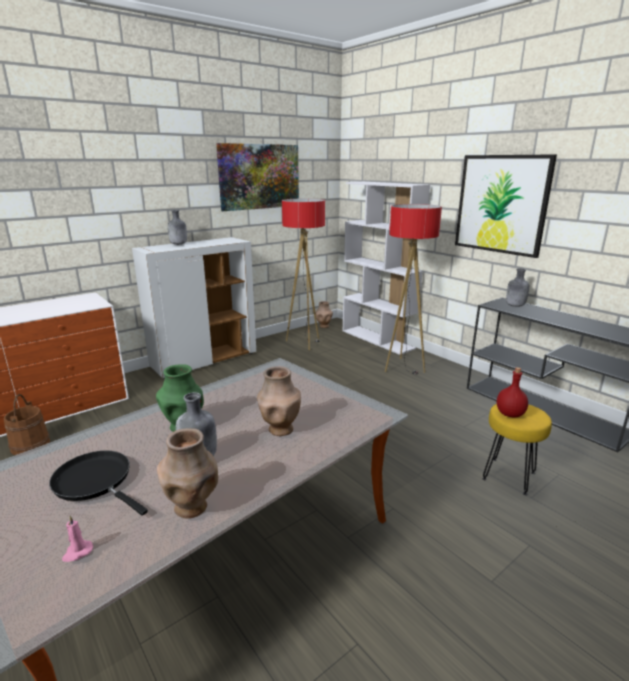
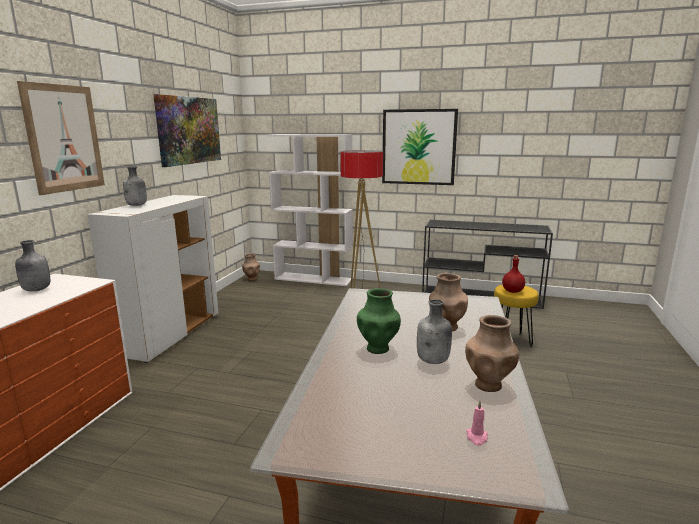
camera: 35 degrees left, 5 degrees down
brown bucket [4,394,50,455] -> none
black frying pan [49,451,148,516] -> none
floor lamp [282,199,325,351] -> none
grey bottle [506,268,529,307] -> grey bottle moved to [15,240,50,292]
none -> picture [17,81,105,195]

